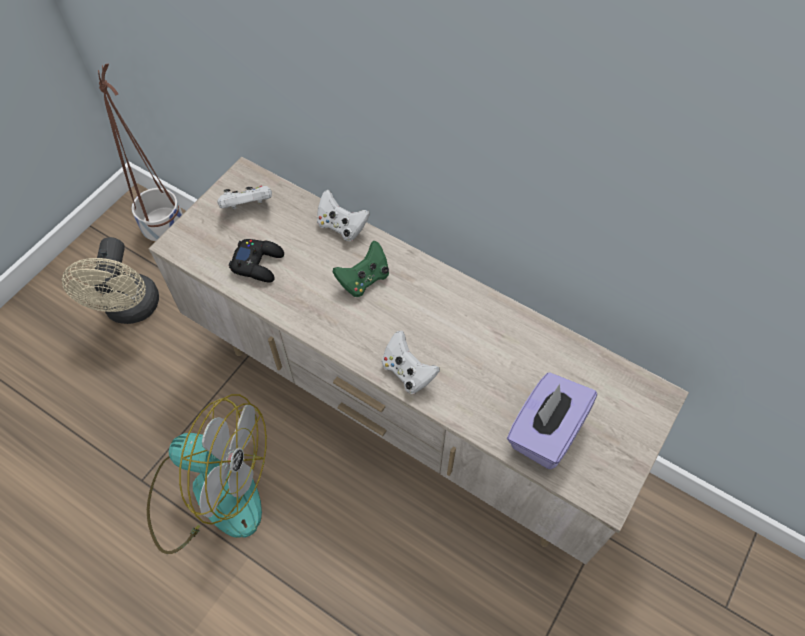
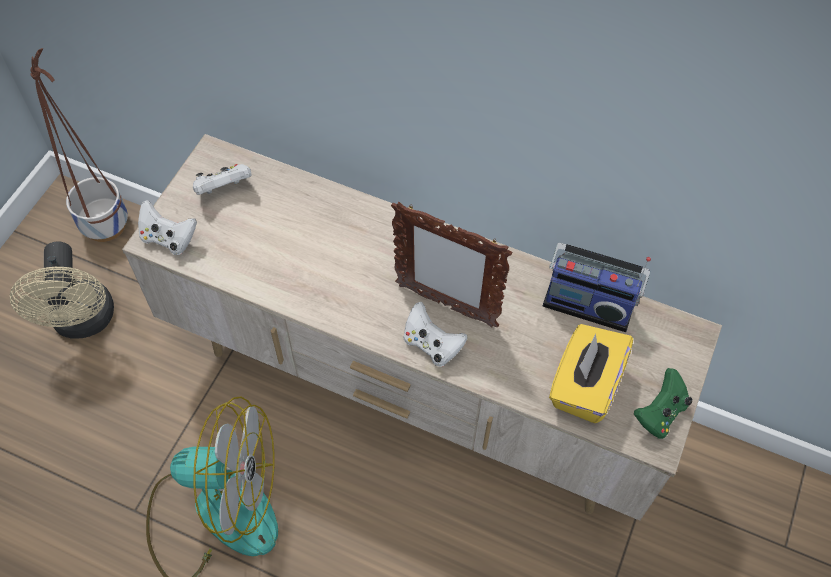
camera: 10 degrees left, 0 degrees up
black game controller [229,239,284,283] -> none
white game controller [317,190,370,241] -> white game controller moved to [138,200,197,255]
green game controller [333,241,389,297] -> green game controller moved to [634,368,692,439]
purple tissue box [507,372,597,469] -> yellow tissue box [549,324,633,423]
none -> picture frame [391,202,512,327]
none -> radio [543,243,651,332]

